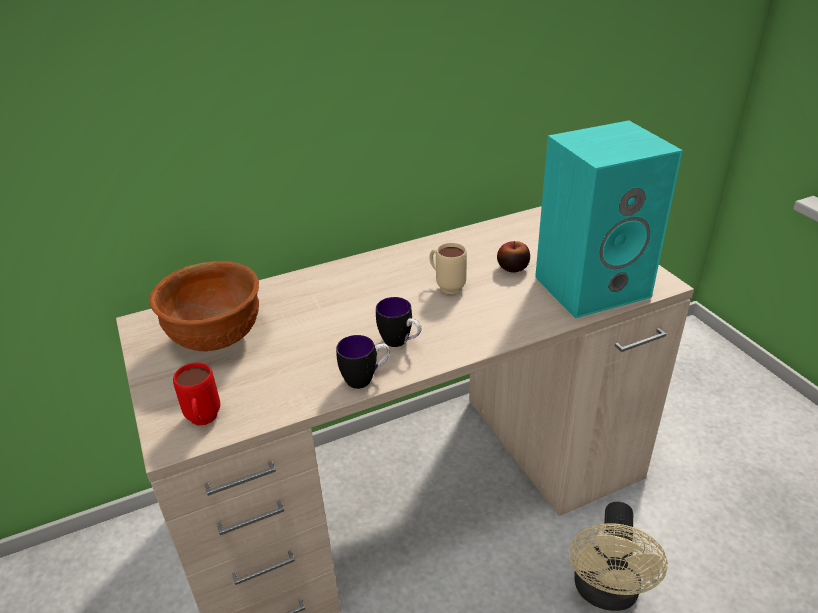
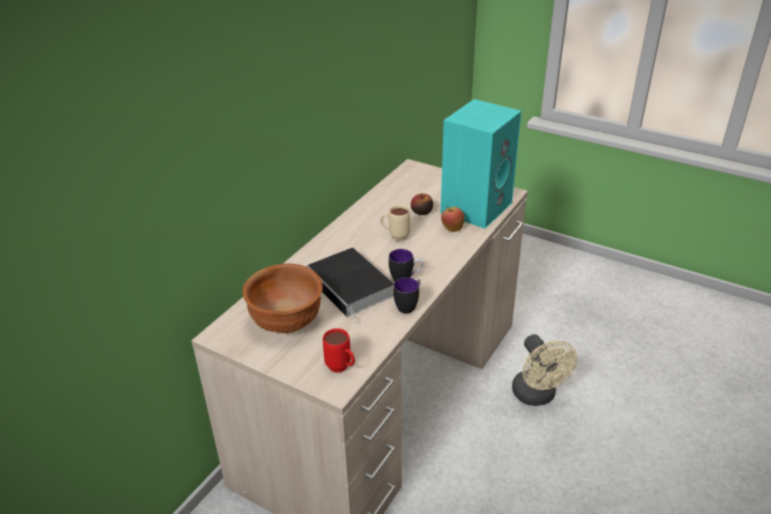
camera: 35 degrees left, 0 degrees up
none -> book [306,248,394,324]
none -> apple [441,206,465,232]

